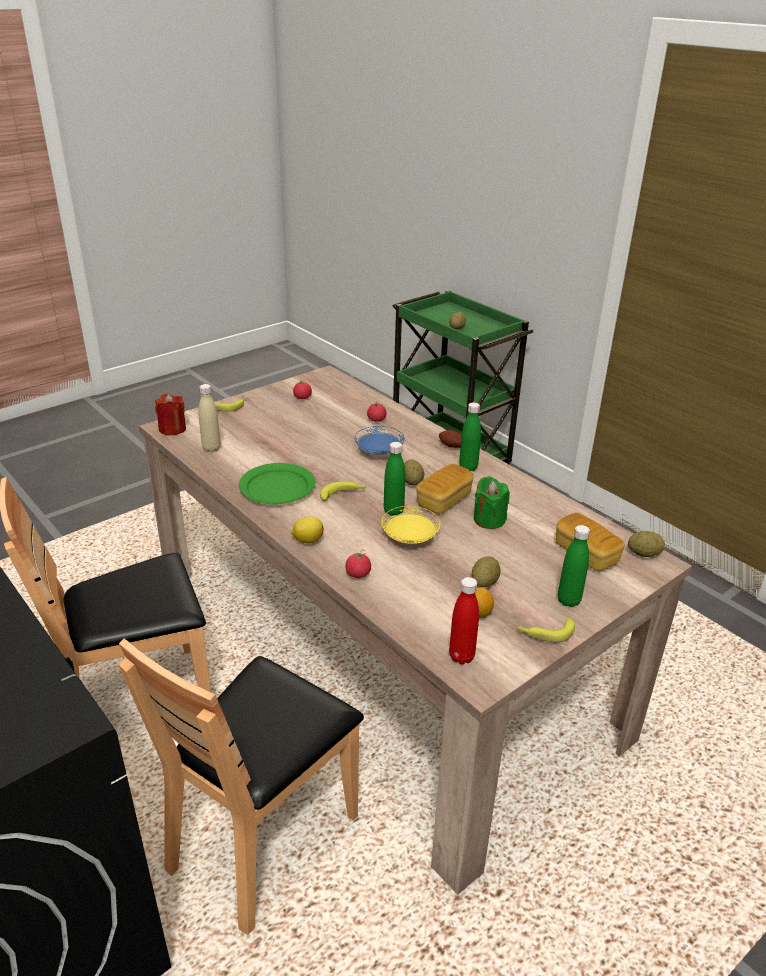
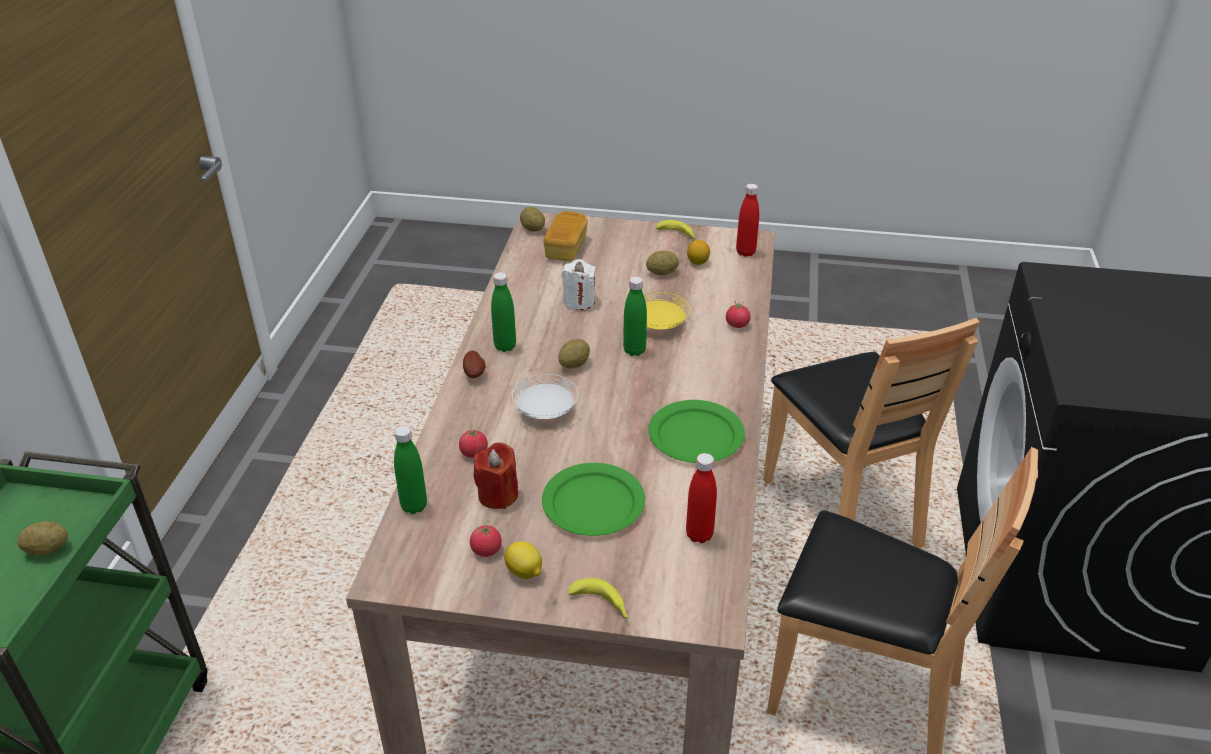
camera: 130 degrees left, 5 degrees up
brown chair [118,638,364,935] -> brown chair turned 75 degrees clockwise [763,318,980,548]
red candle [155,393,186,436] -> red candle moved to [473,442,518,509]
beige bottle [199,384,221,452] -> red bottle [686,453,717,543]
lemon [291,517,324,543] -> lemon moved to [504,541,542,579]
banana [320,481,367,501] -> none
blue plate [354,426,405,455] -> white plate [512,374,578,419]
bread [416,464,473,514] -> none
green candle [474,476,510,529] -> white candle [562,259,596,310]
green bottle [558,525,590,607] -> green bottle moved to [394,425,427,514]
none -> green plate [542,463,645,536]

